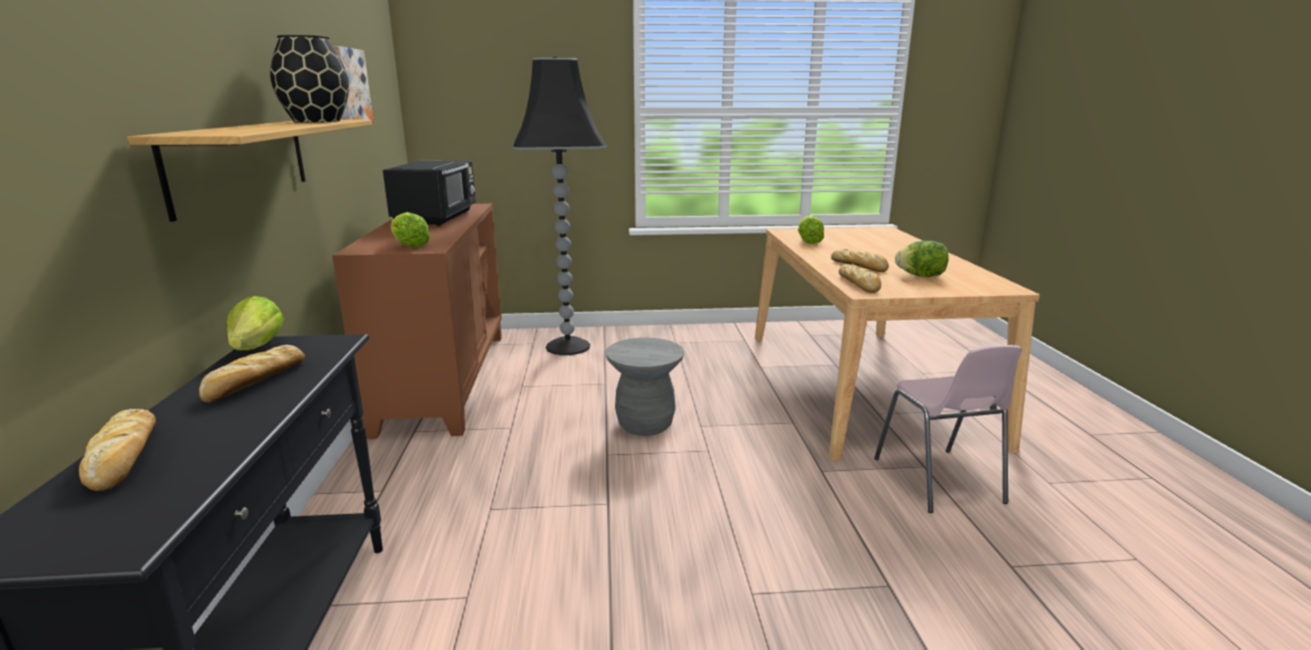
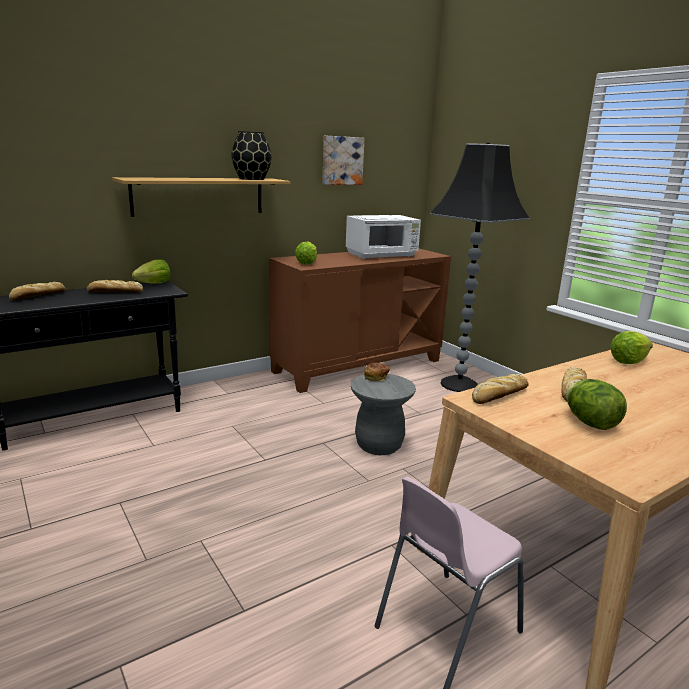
camera: 60 degrees right, 0 degrees up
black microwave [383,161,476,226] -> white microwave [346,215,421,259]
none -> bread [364,363,390,381]

